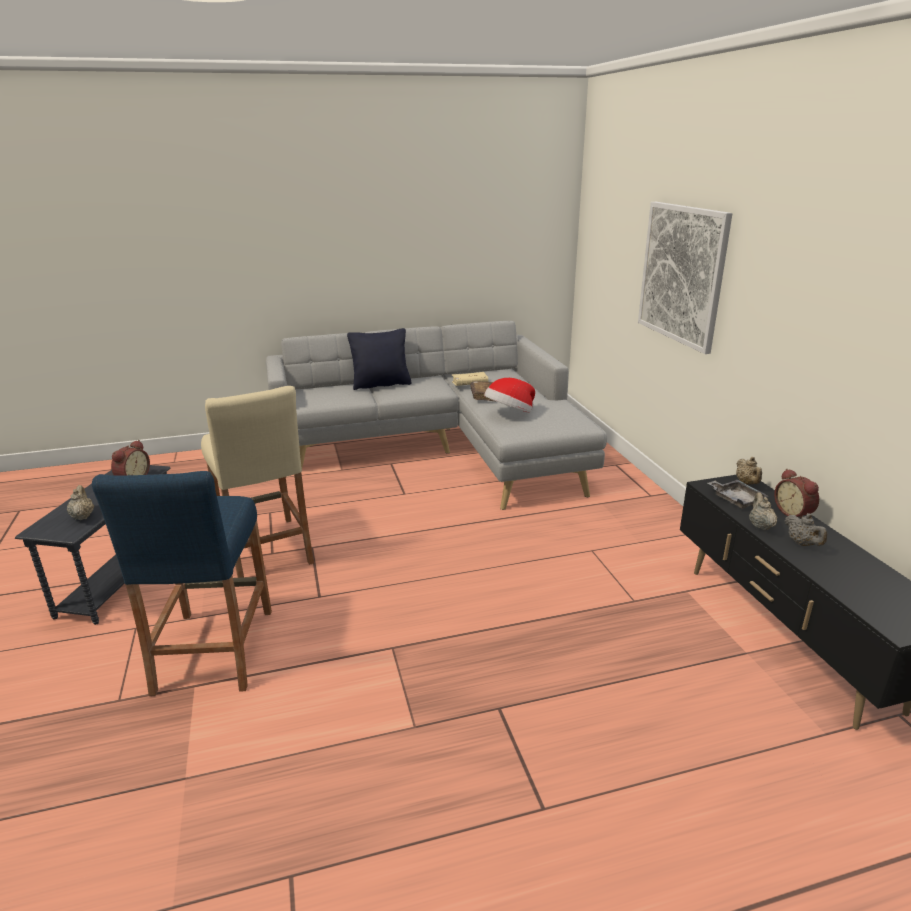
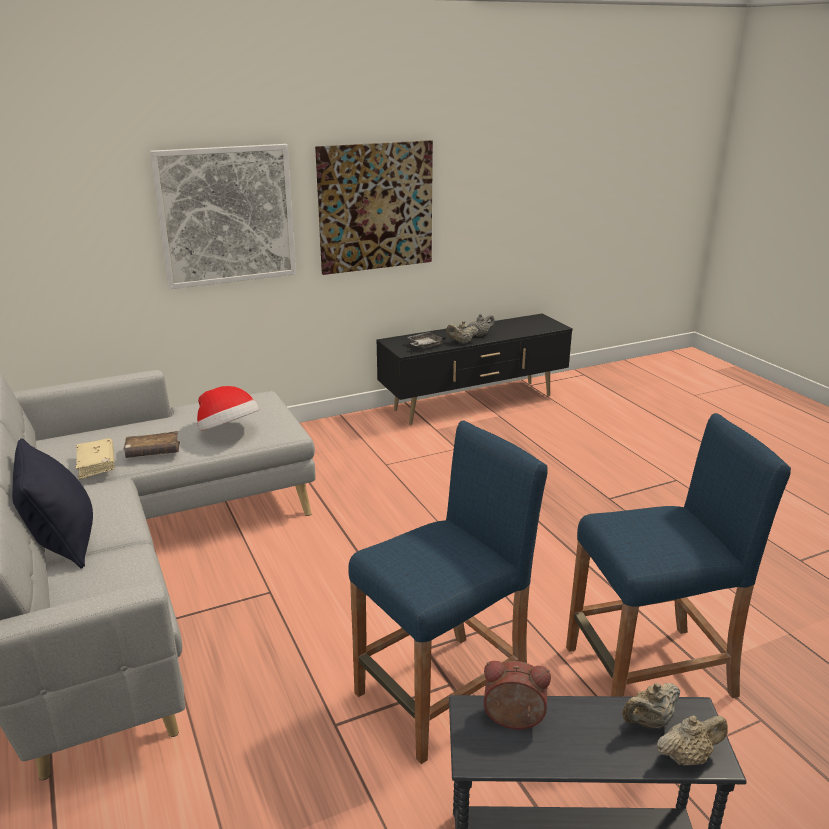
camera: 100 degrees left, 0 degrees up
beige stool [201,386,314,578] -> blue stool [349,421,548,764]
beige teapot [736,457,762,485] -> beige teapot moved to [656,715,728,766]
alarm clock [774,469,819,518] -> none
none -> picture [315,140,433,275]

